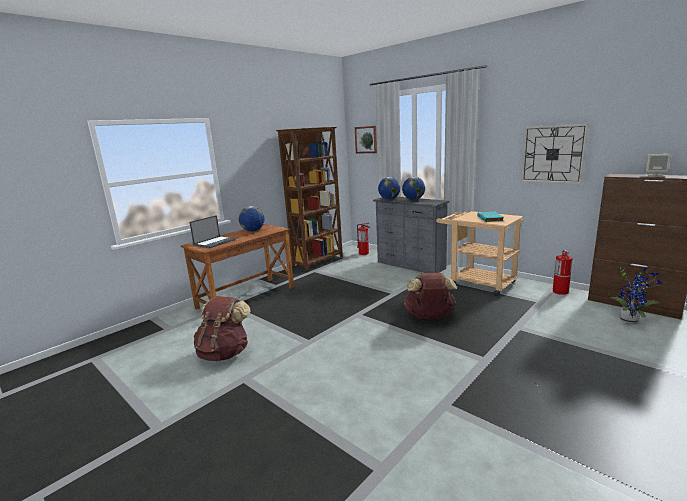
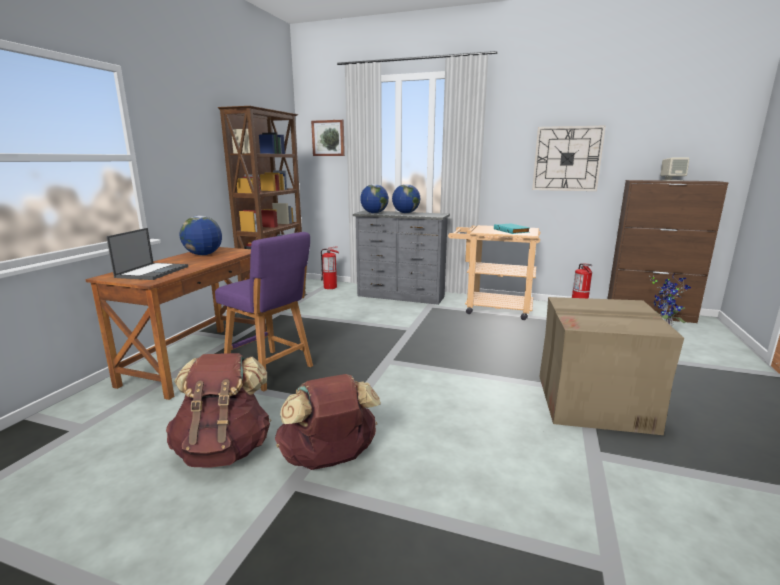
camera: 25 degrees left, 0 degrees up
brown backpack [404,273,457,319] -> brown backpack moved to [275,374,381,470]
none -> purple stool [215,232,313,391]
none -> cardboard box [539,297,684,435]

